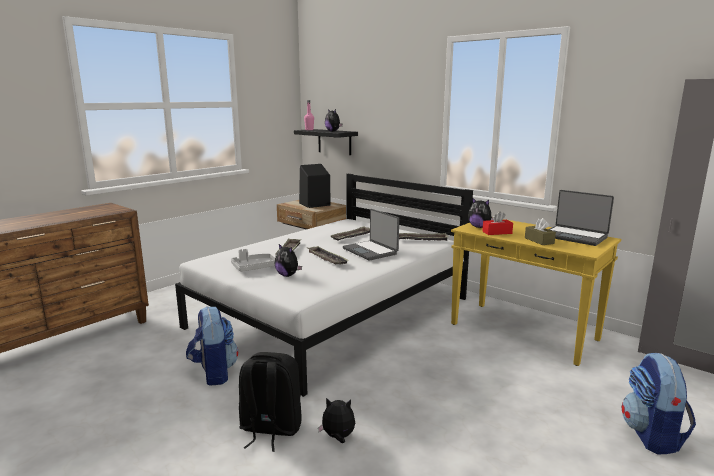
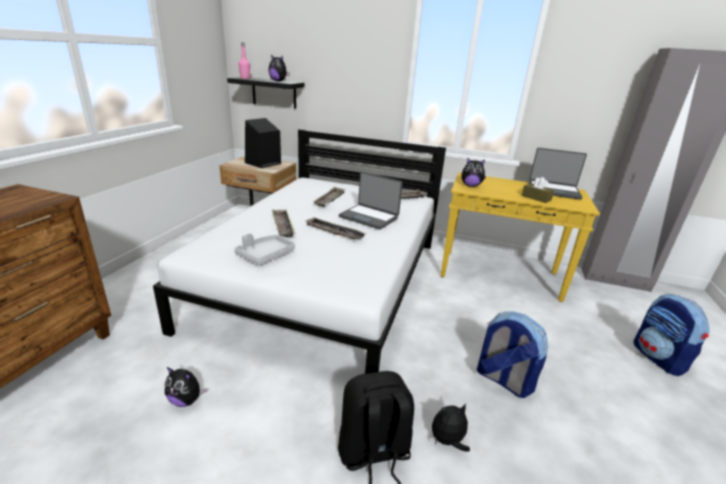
camera: 25 degrees left, 10 degrees up
backpack [186,306,238,386] -> backpack moved to [477,311,548,398]
plush toy [275,244,302,277] -> plush toy moved to [165,367,206,407]
red tissue box [482,211,513,235] -> none

